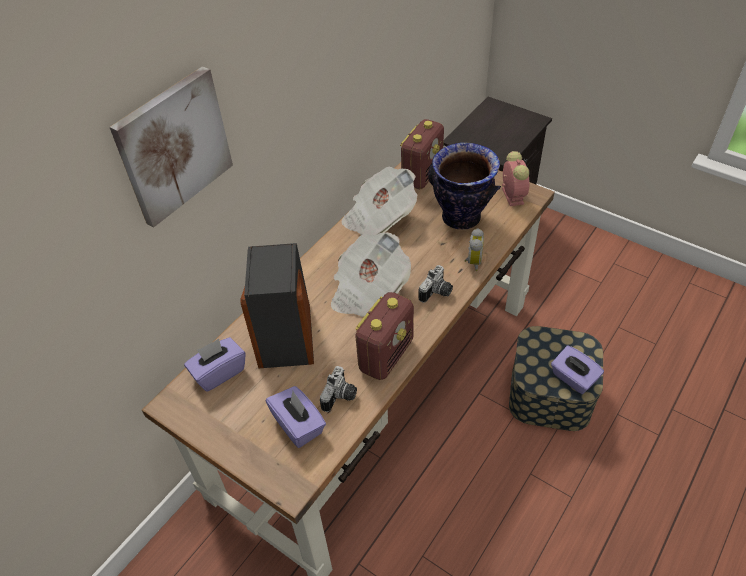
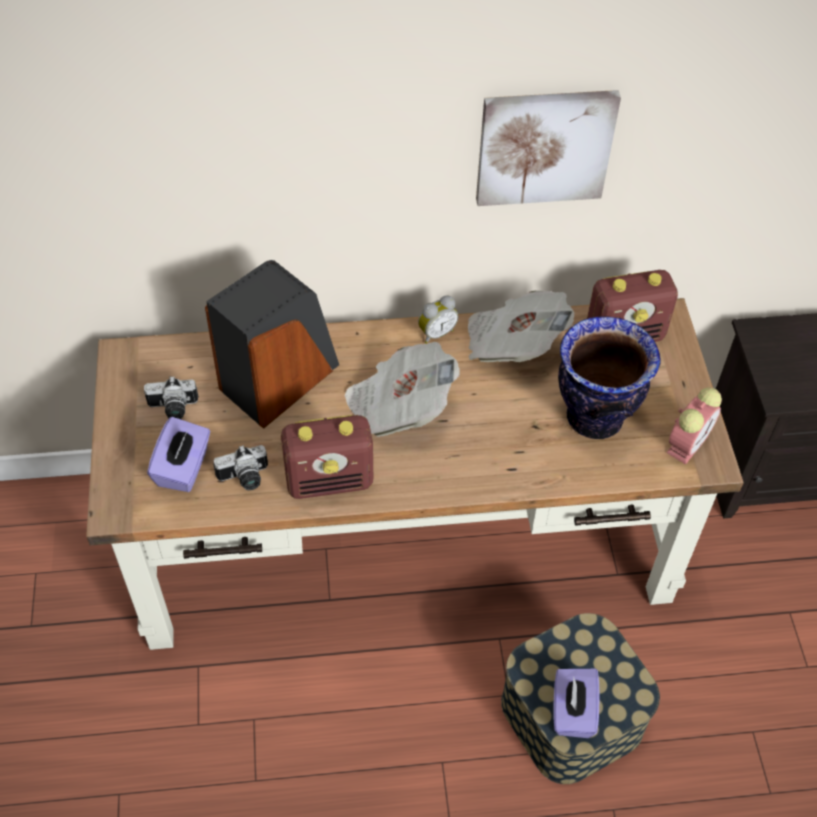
camera: 45 degrees right, 5 degrees up
picture [109,66,233,228] -> picture moved to [476,90,621,206]
purple tissue box [184,337,245,392] -> none
camera [418,265,453,303] -> camera moved to [144,376,199,419]
alarm clock [464,228,484,271] -> alarm clock moved to [418,295,458,344]

